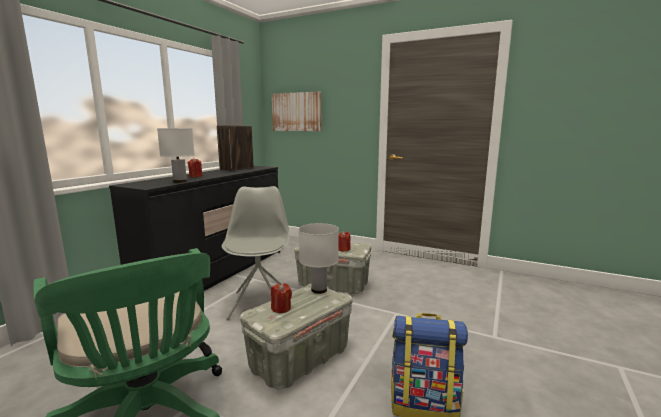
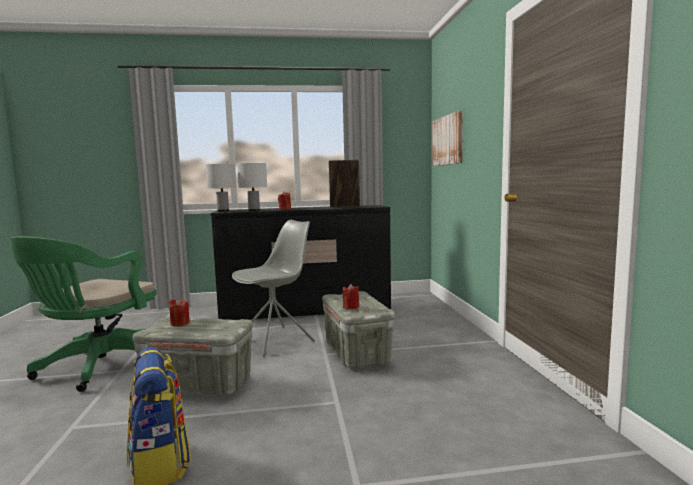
camera: 55 degrees right, 5 degrees down
white table lamp [299,223,339,294] -> white table lamp moved to [206,164,236,212]

